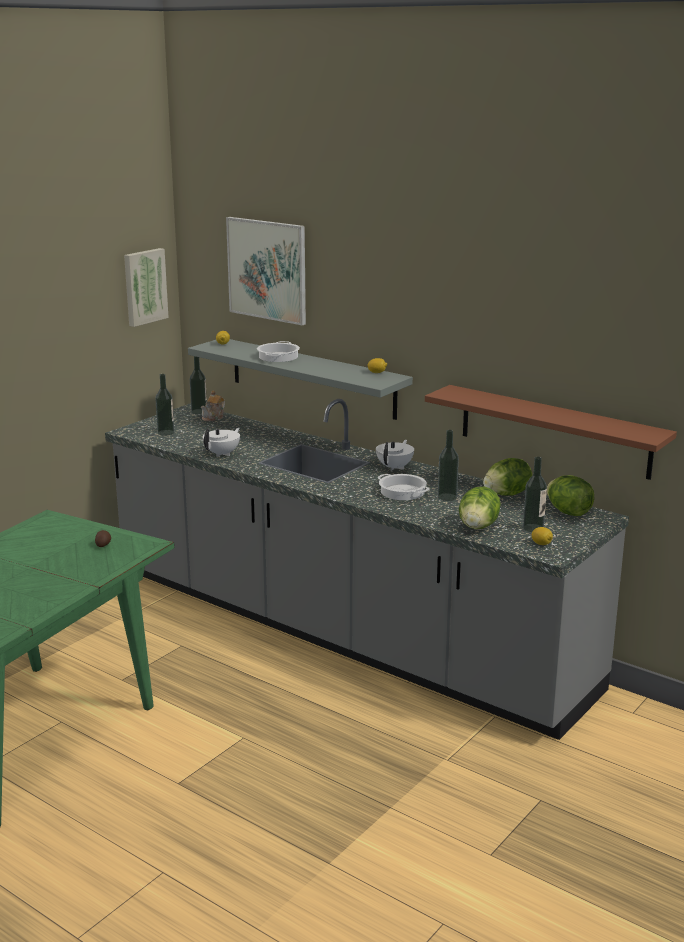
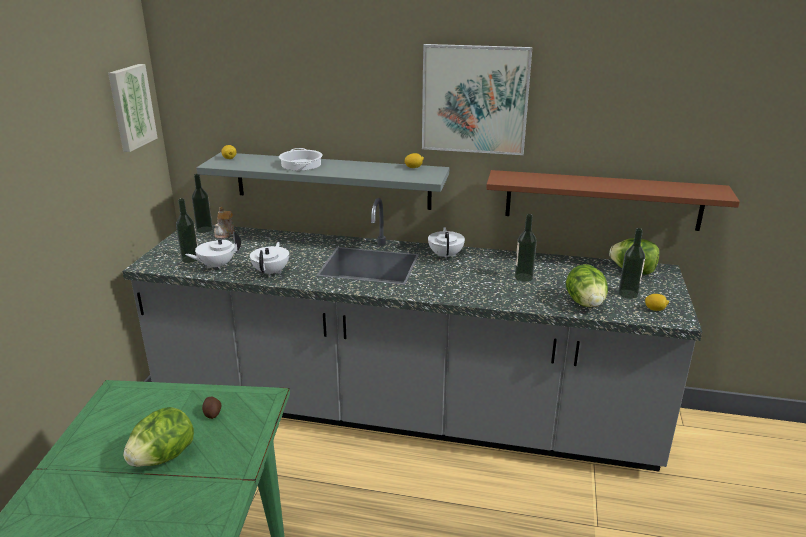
camera: 25 degrees left, 5 degrees up
picture [226,217,306,325] -> picture moved to [422,44,532,155]
cooking pot [377,474,429,500] -> none
lettuce [483,458,532,496] -> lettuce moved to [123,407,194,467]
none -> white teapot [185,231,241,269]

